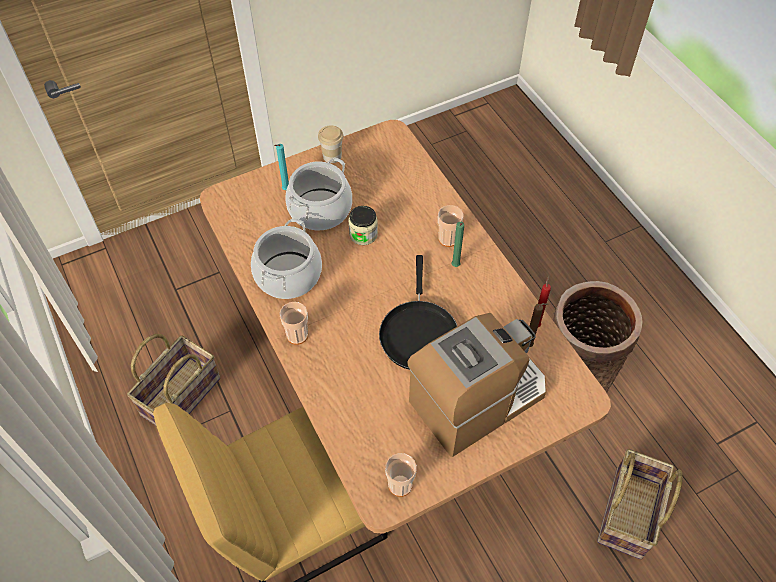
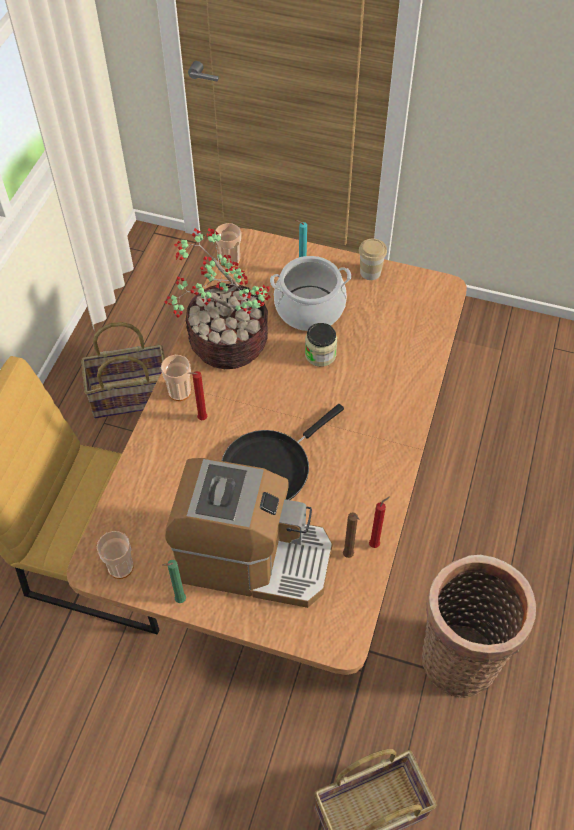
camera: 45 degrees right, 0 degrees up
cooking pot [251,218,322,299] -> potted plant [164,228,271,369]
cup [438,205,464,247] -> cup moved to [215,223,241,267]
green candle [452,222,464,267] -> green candle moved to [162,560,186,603]
none -> red candle [188,371,208,420]

